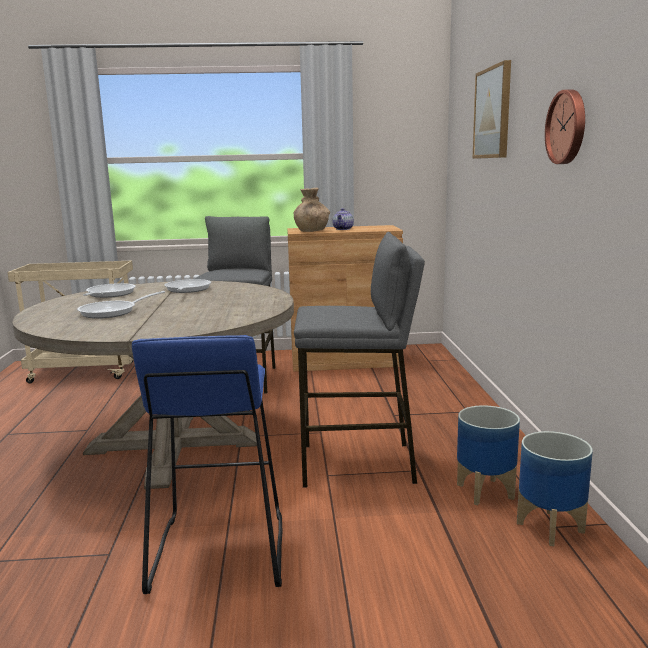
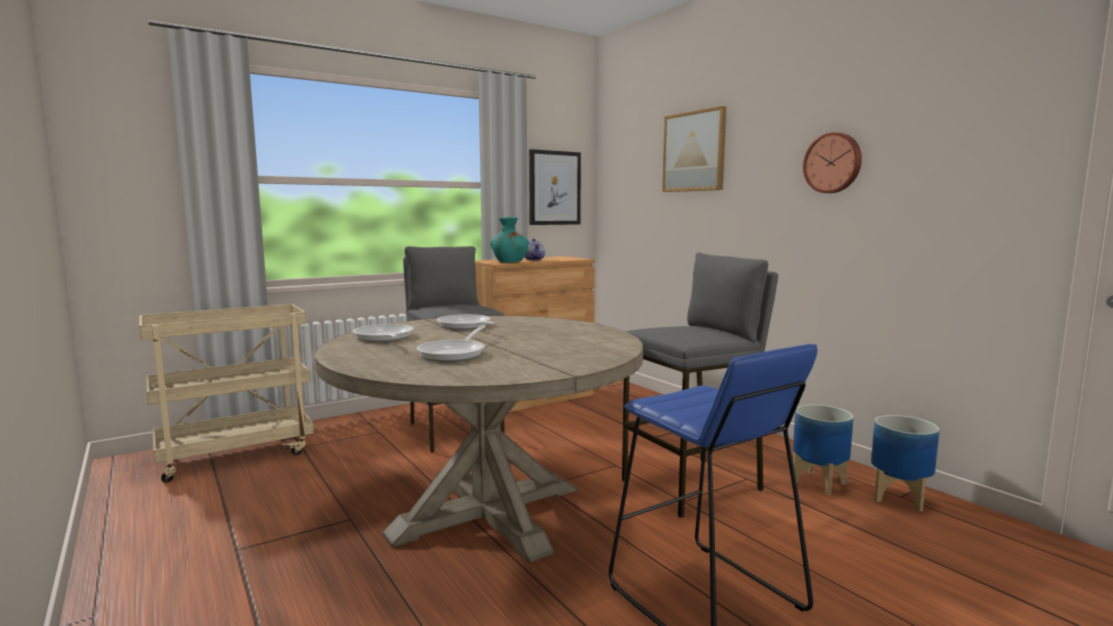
camera: 30 degrees left, 5 degrees down
brown vase [293,188,330,232] -> turquoise vase [490,217,529,263]
none -> picture [529,149,581,225]

